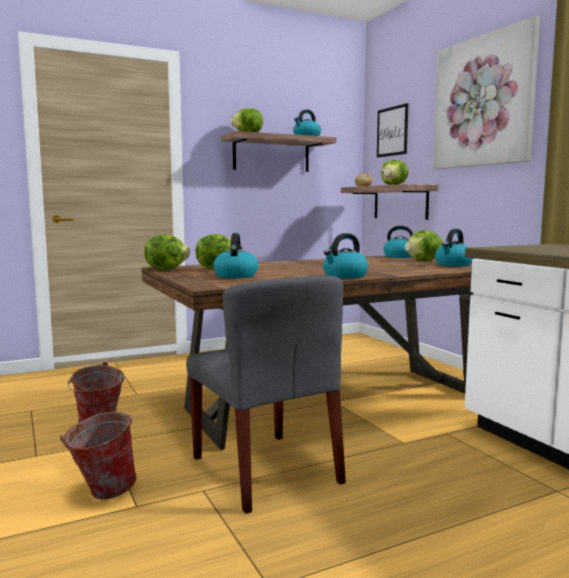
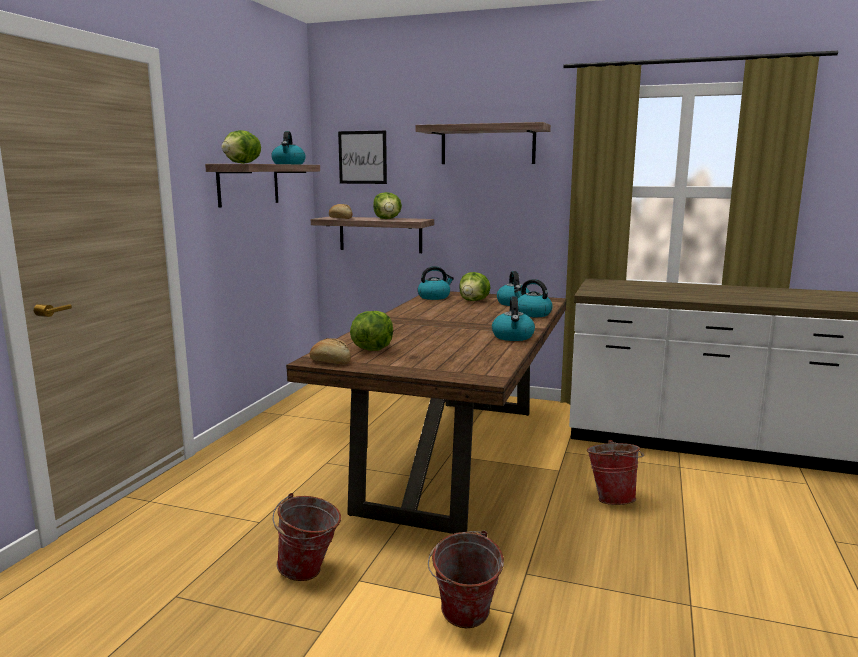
camera: 45 degrees left, 5 degrees up
lettuce [144,234,190,270] -> bread [310,338,351,365]
grey chair [186,275,346,514] -> none
kettle [213,233,259,278] -> kettle moved to [514,279,553,317]
picture [433,16,540,169] -> shelf [416,122,551,164]
none -> bucket [587,440,644,505]

